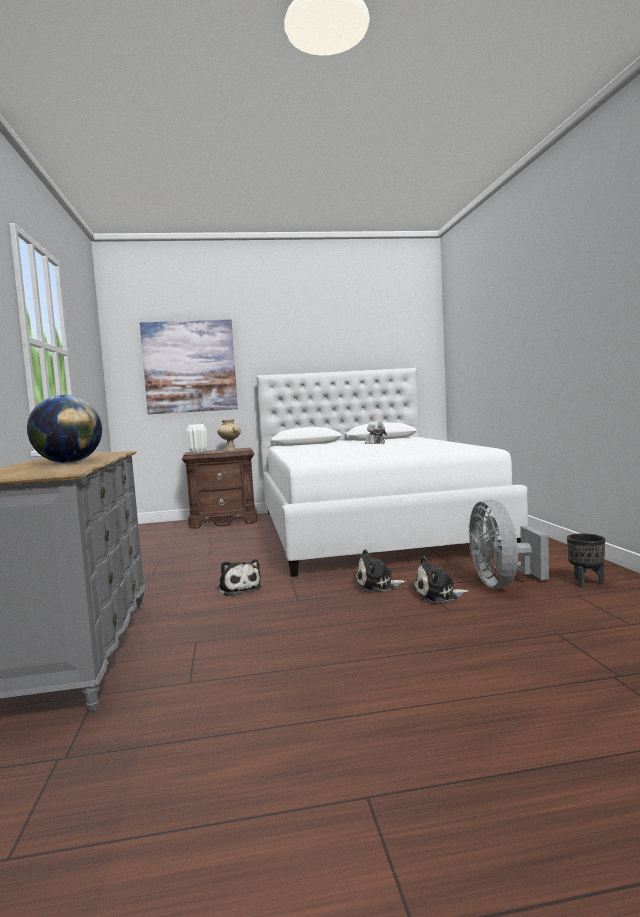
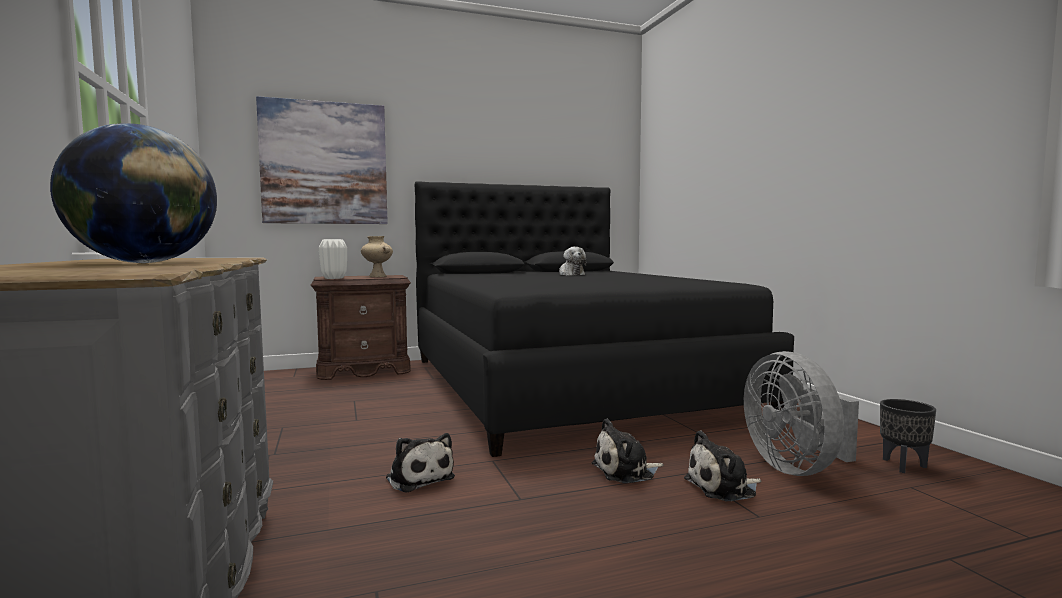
camera: 10 degrees left, 0 degrees up
white bed [257,368,528,577] -> black bed [415,181,794,457]

